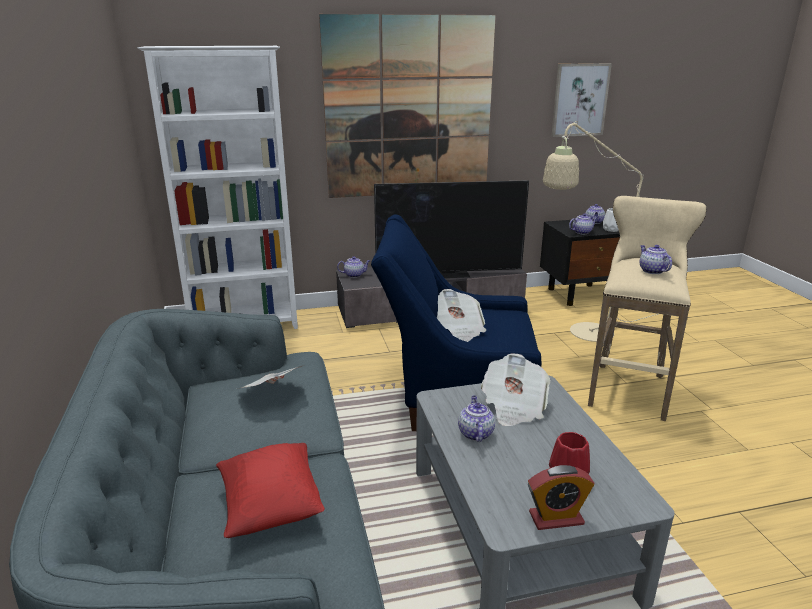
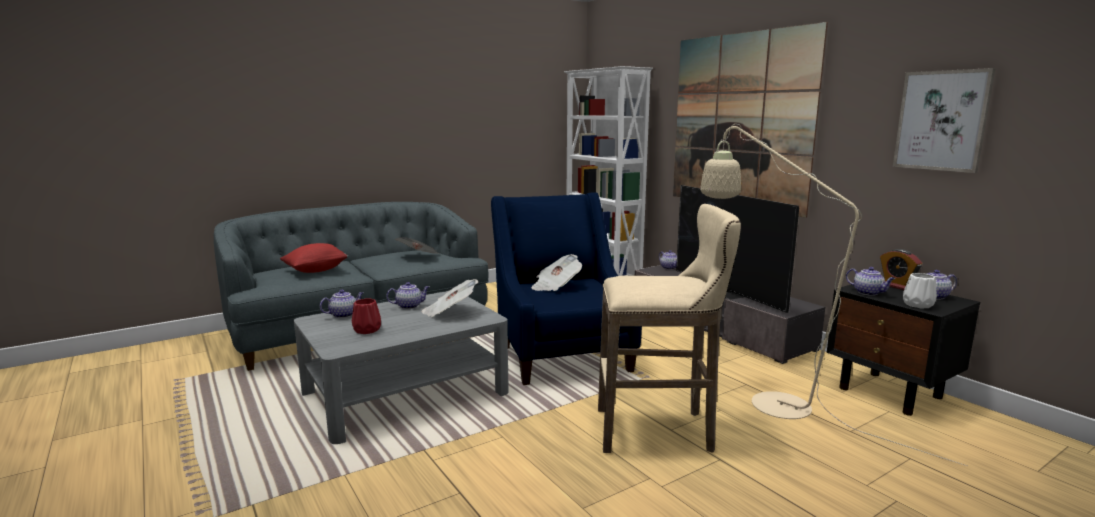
camera: 70 degrees right, 10 degrees down
alarm clock [528,465,595,530] -> alarm clock moved to [880,249,922,290]
teapot [639,245,672,274] -> teapot moved to [320,290,363,318]

